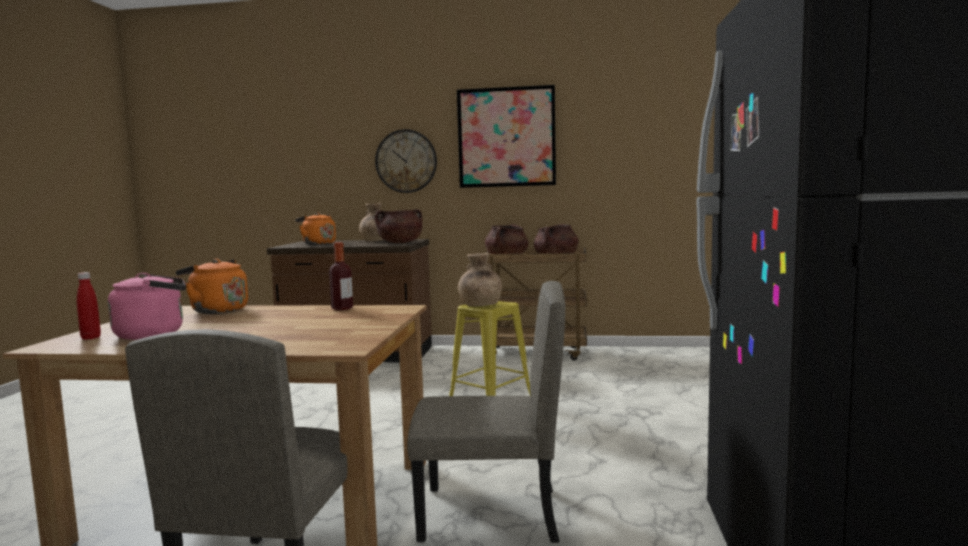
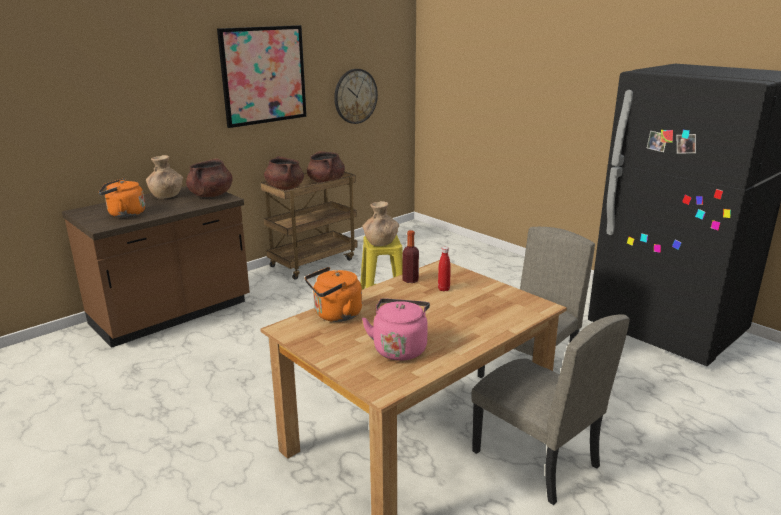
camera: 50 degrees left, 15 degrees up
red bottle [77,272,101,340] -> red bottle moved to [438,247,451,292]
wall clock [375,129,437,193] -> wall clock moved to [334,69,378,124]

